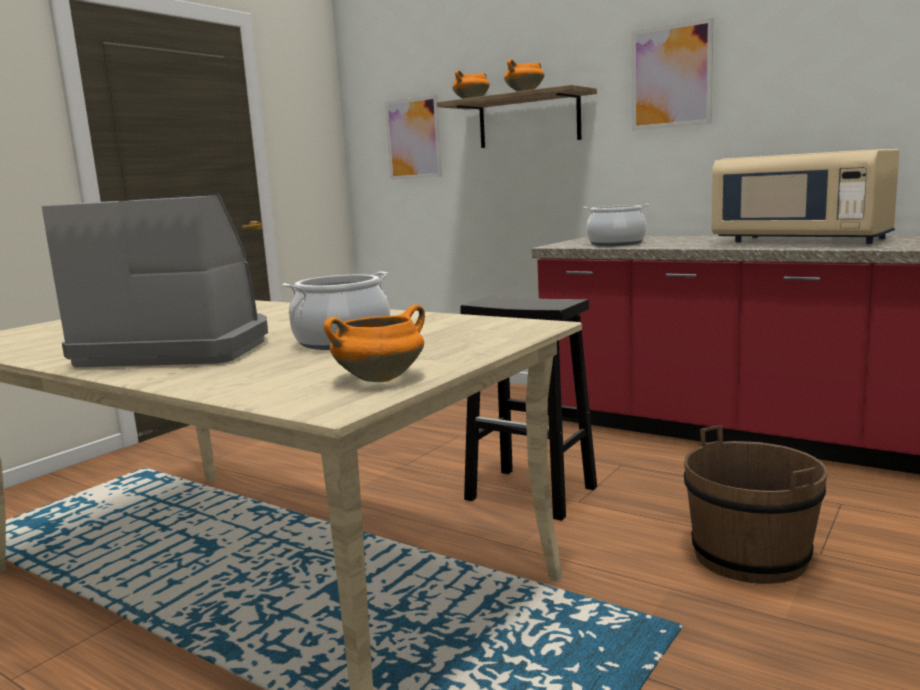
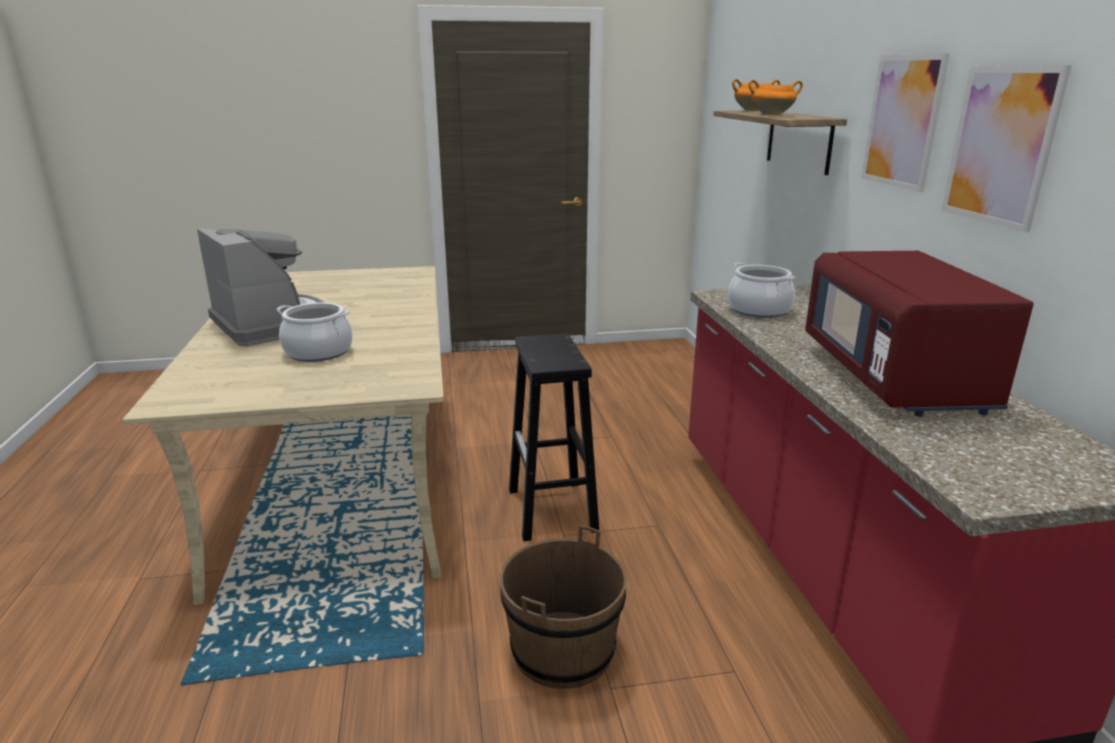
camera: 45 degrees right, 10 degrees up
orange cooking pot [324,305,425,382] -> none
picture [385,95,442,180] -> picture moved to [941,65,1072,233]
beige microwave [712,149,900,244] -> red microwave [805,251,1034,417]

